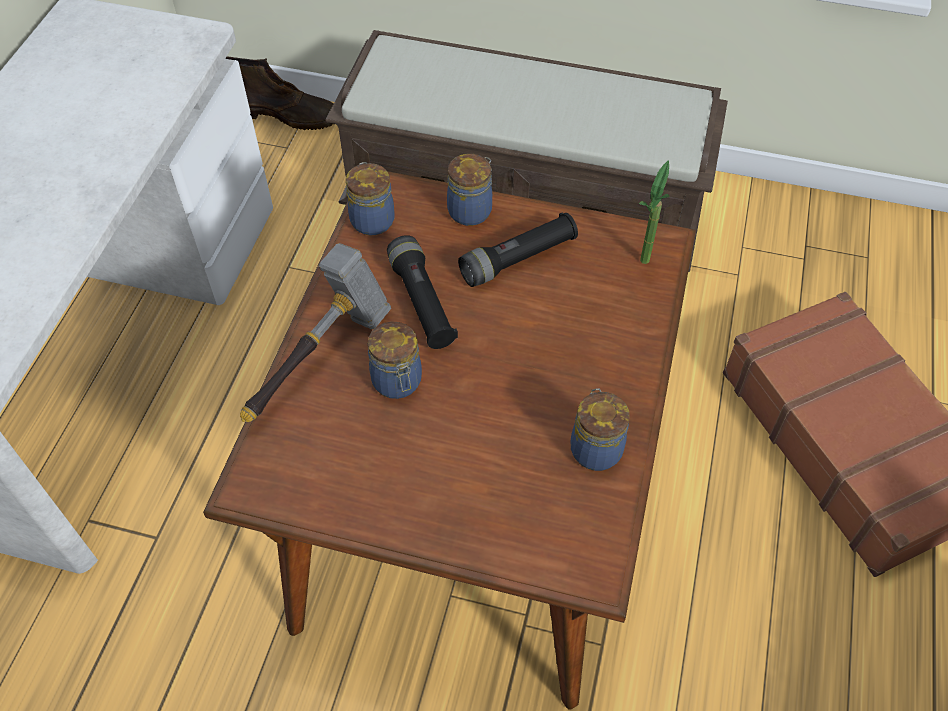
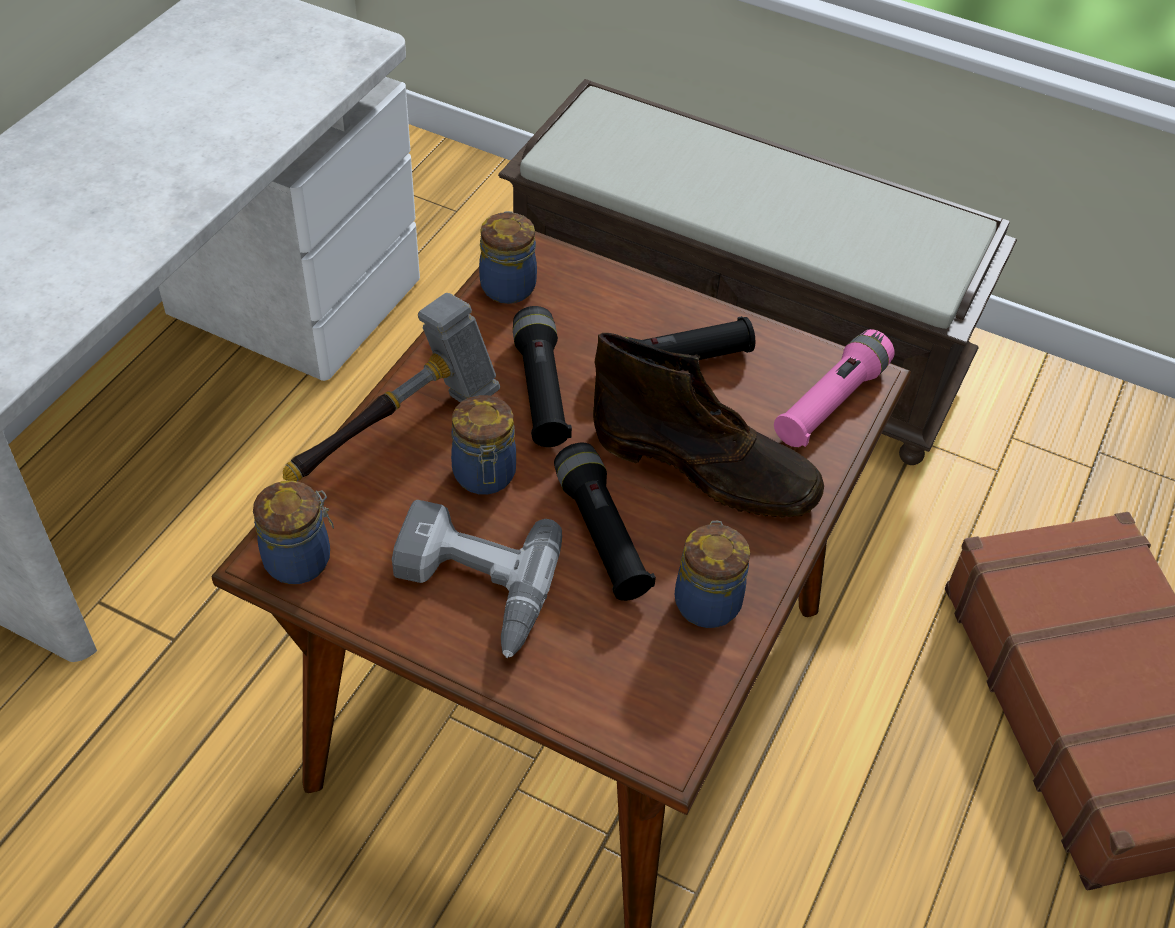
camera: 10 degrees right, 5 degrees down
brown boot [225,57,334,130] -> brown boot moved to [593,333,824,518]
jar [447,154,492,226] -> jar moved to [253,481,334,584]
potted plant [639,160,670,264] -> pink flashlight [774,329,895,447]
none -> power drill [392,500,562,658]
none -> black flashlight [554,443,656,601]

